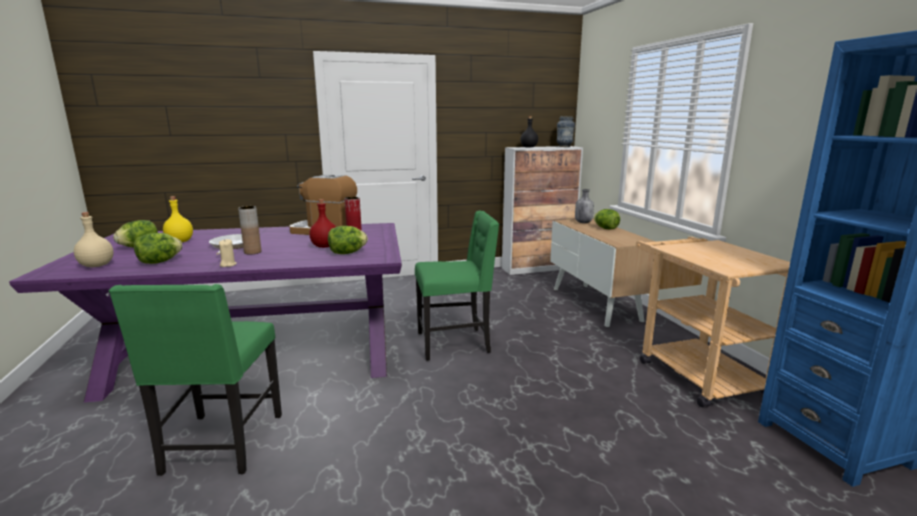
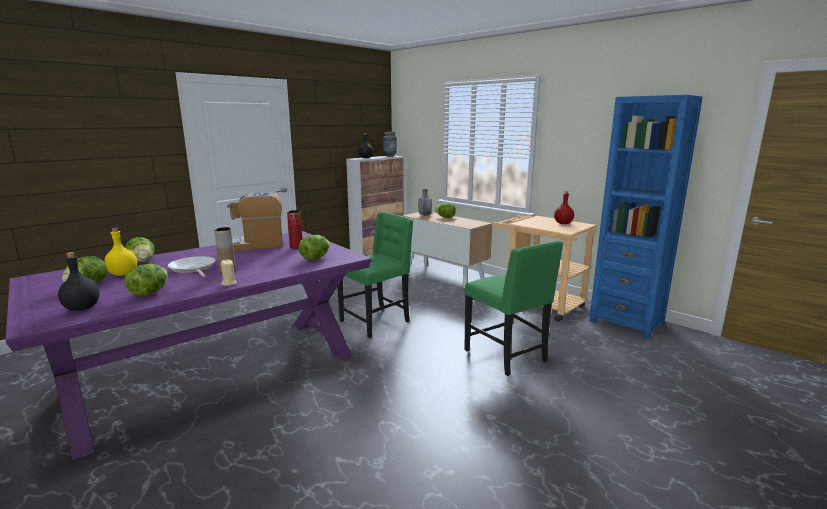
camera: 30 degrees left, 0 degrees up
beige bottle [74,212,114,267] -> black bottle [58,252,100,311]
green chair [109,284,282,476] -> green chair moved to [464,241,564,376]
red bottle [309,199,336,248] -> red bottle moved to [554,191,574,224]
none -> lettuce [125,237,155,263]

